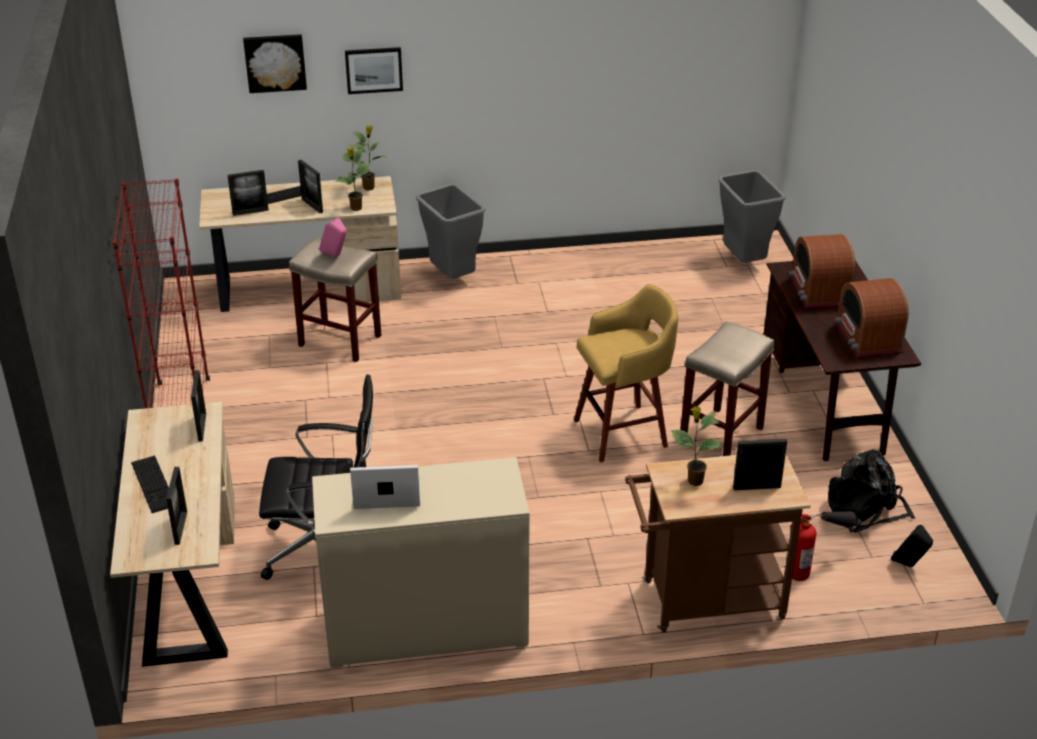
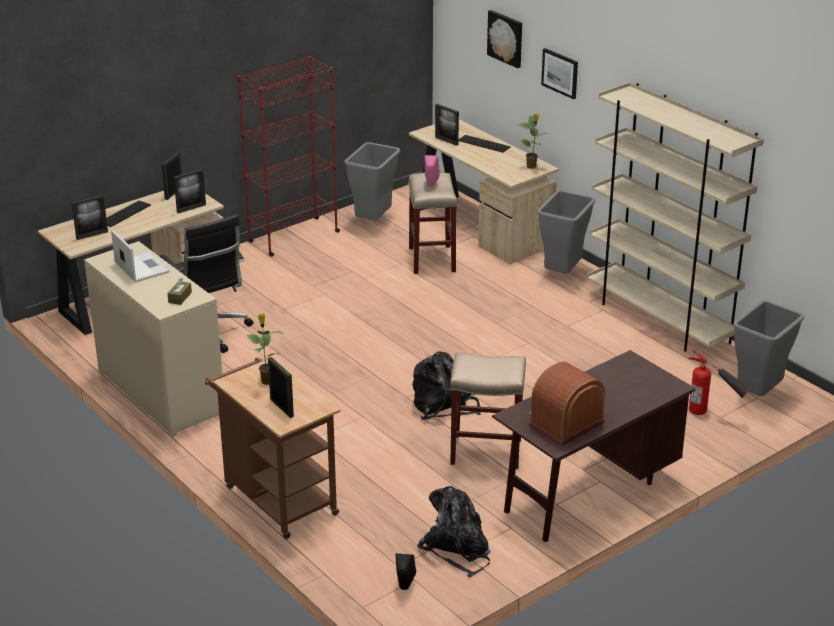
camera: 60 degrees right, 5 degrees down
picture frame [298,160,323,213] -> picture frame moved to [161,152,182,200]
potted plant [335,147,371,211] -> none
yellow stool [574,284,678,463] -> black backpack [412,351,481,420]
radio [788,234,856,309] -> none
fire extinguisher [790,511,856,581] -> fire extinguisher moved to [688,350,751,415]
none -> brown tissue box [167,278,192,305]
none -> grey trash can [344,142,400,220]
none -> beige bookcase [586,82,764,352]

